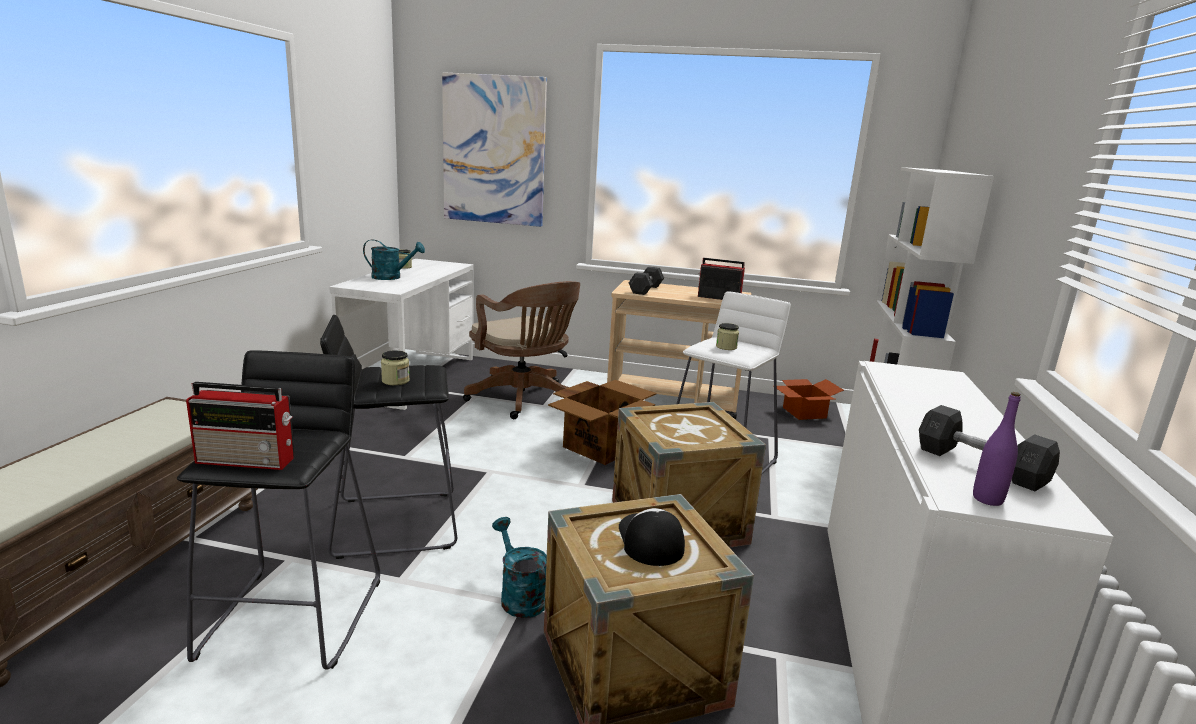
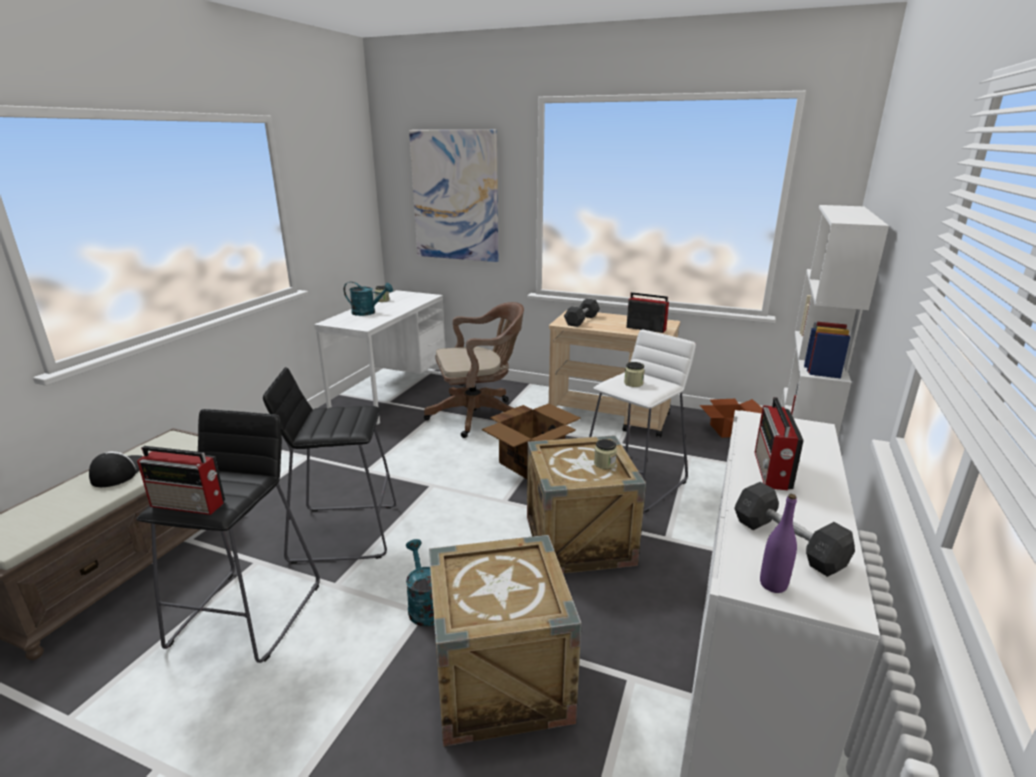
camera: 10 degrees right, 5 degrees up
jar [381,350,410,385] -> jar moved to [594,439,617,469]
brown office chair [463,281,580,419] -> brown office chair turned 75 degrees counterclockwise [424,302,524,438]
cap [619,508,685,566] -> cap moved to [89,451,143,487]
none -> radio [755,397,804,491]

